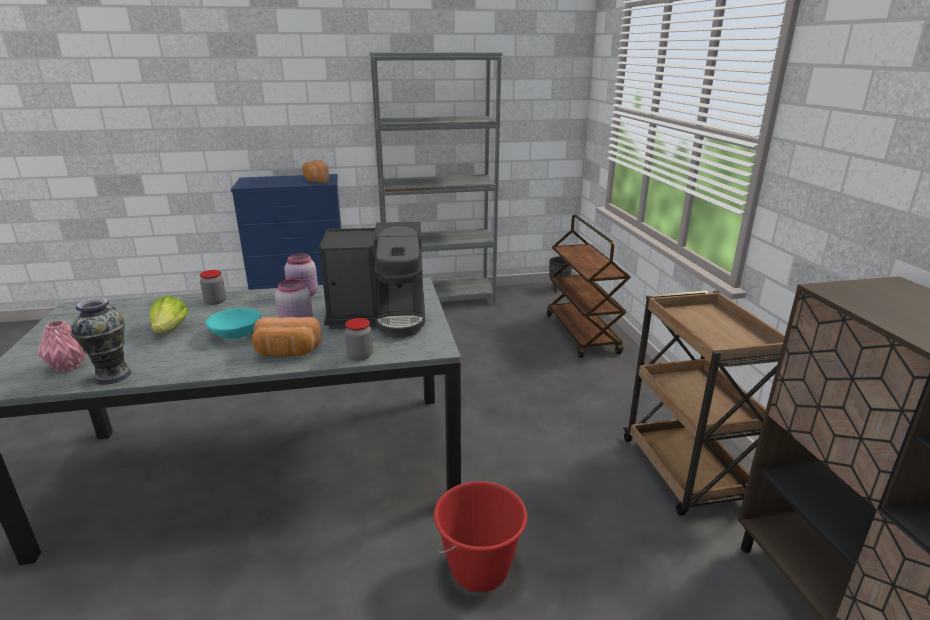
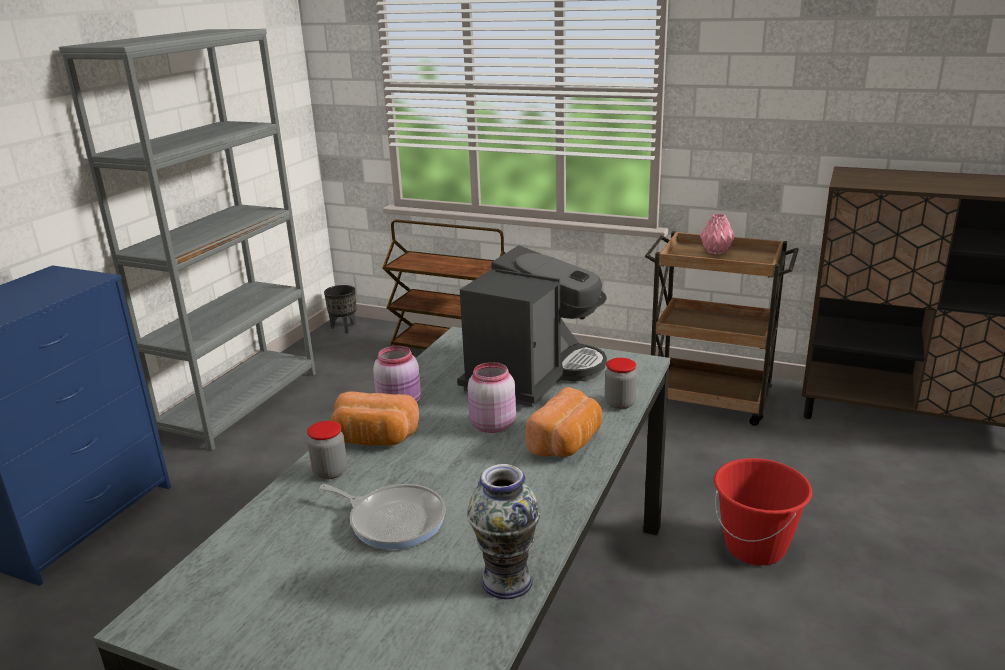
camera: 55 degrees left, 0 degrees up
pink vase [38,320,86,372] -> pink vase moved to [700,214,735,254]
lettuce [150,296,189,333] -> frying pan [319,484,445,549]
turquoise bowl [205,308,261,339] -> none
bread [302,160,329,183] -> bread moved to [331,391,419,446]

